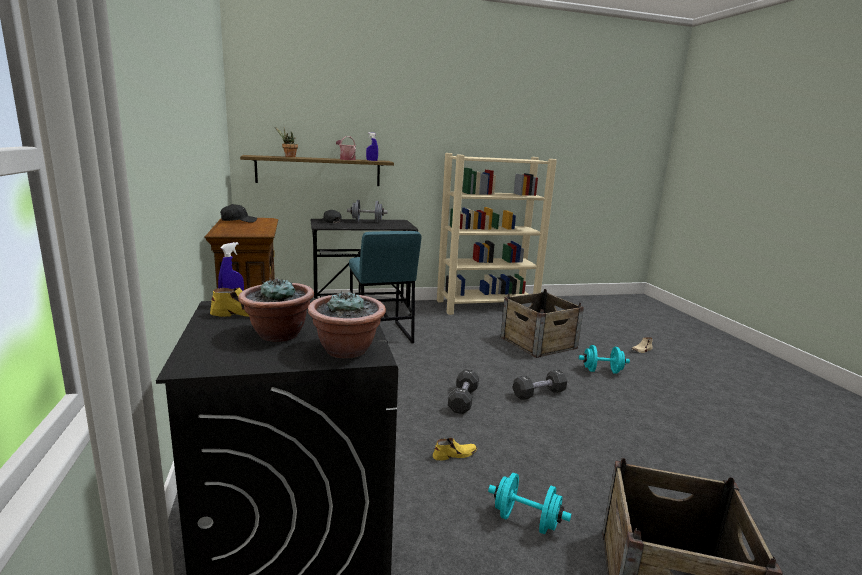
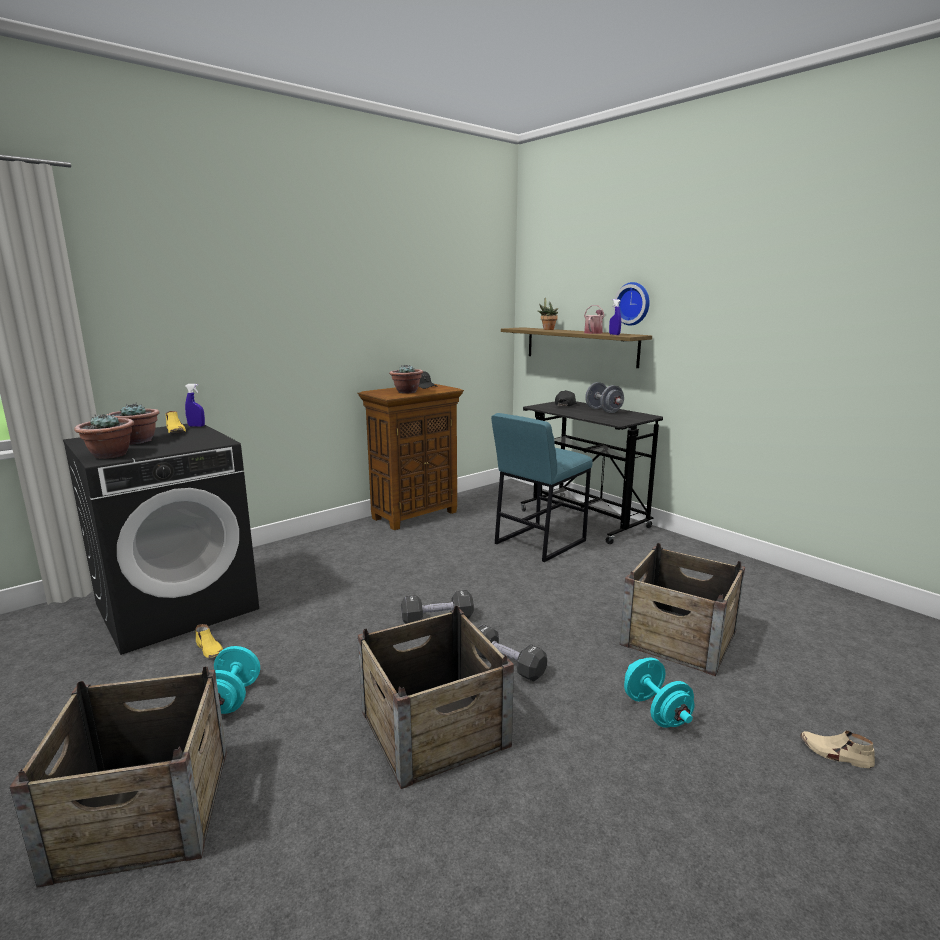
camera: 65 degrees right, 0 degrees up
yellow shoe [433,438,477,461] -> yellow shoe moved to [195,624,223,658]
beige bookcase [437,153,557,315] -> none
none -> crate [358,605,514,789]
none -> potted plant [389,365,423,394]
none -> wall clock [613,282,650,326]

